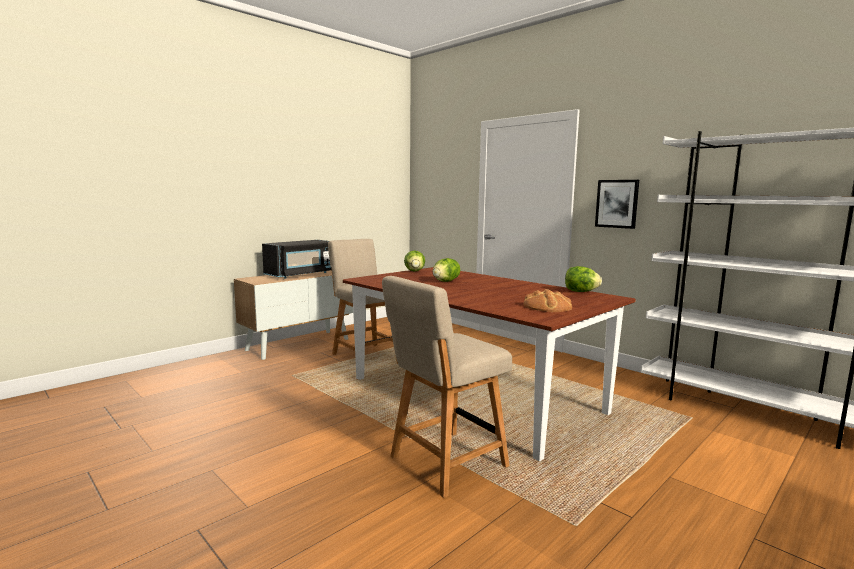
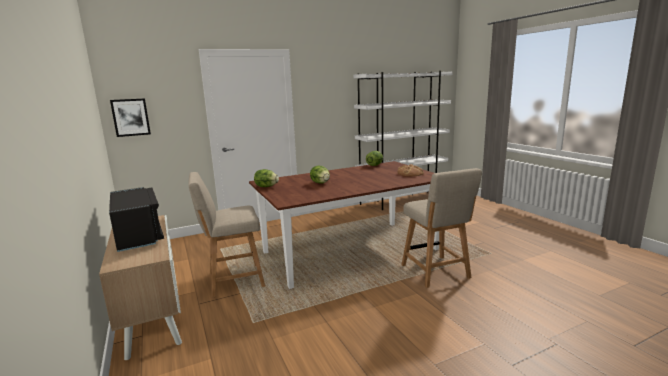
camera: 70 degrees left, 5 degrees up
picture [595,180,639,229] -> picture moved to [110,98,151,137]

